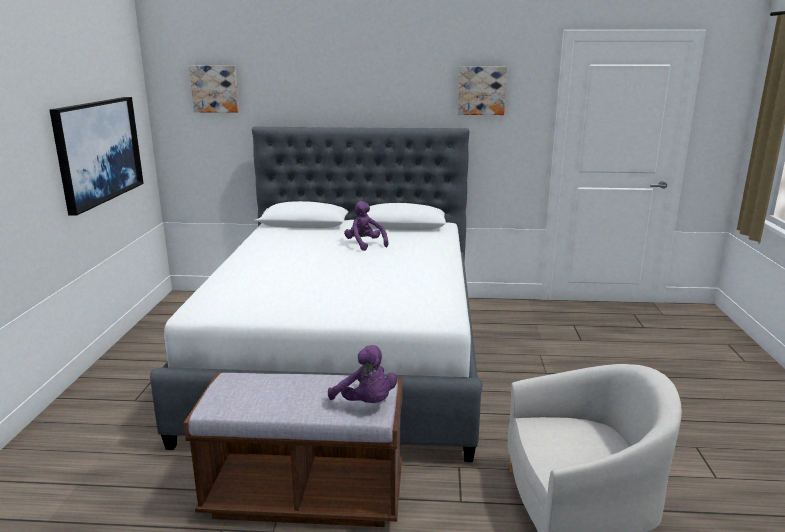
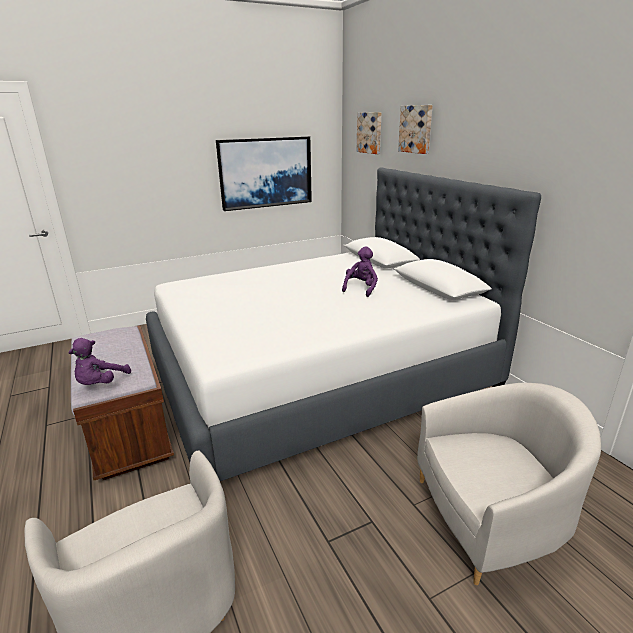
camera: 60 degrees right, 5 degrees up
picture [458,67,507,115] -> picture moved to [398,105,433,154]
none -> white armchair [417,383,601,585]

